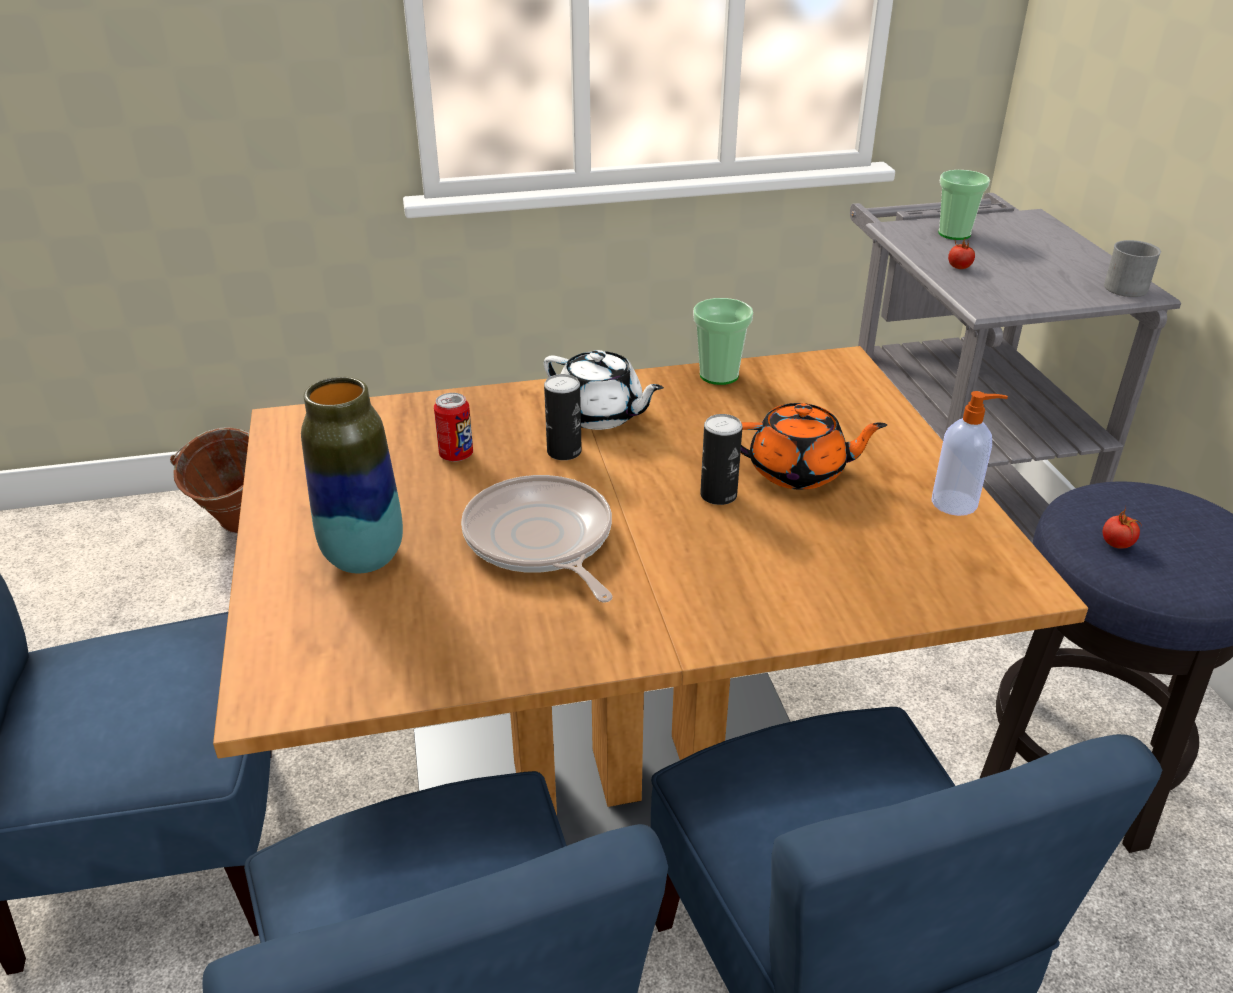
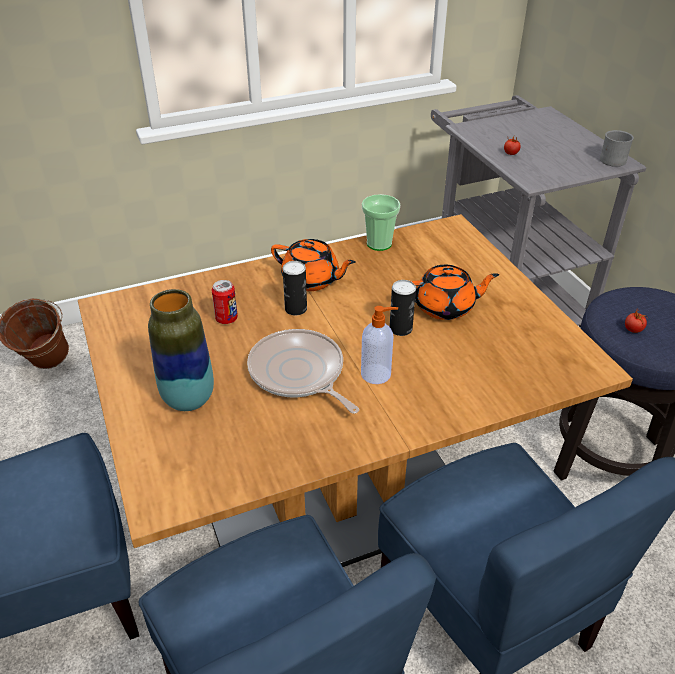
camera: 10 degrees left, 5 degrees up
white teapot [544,350,664,430] -> orange teapot [271,239,356,291]
soap dispenser [932,391,1008,516] -> soap dispenser moved to [361,306,398,384]
cup [938,170,990,240] -> none

